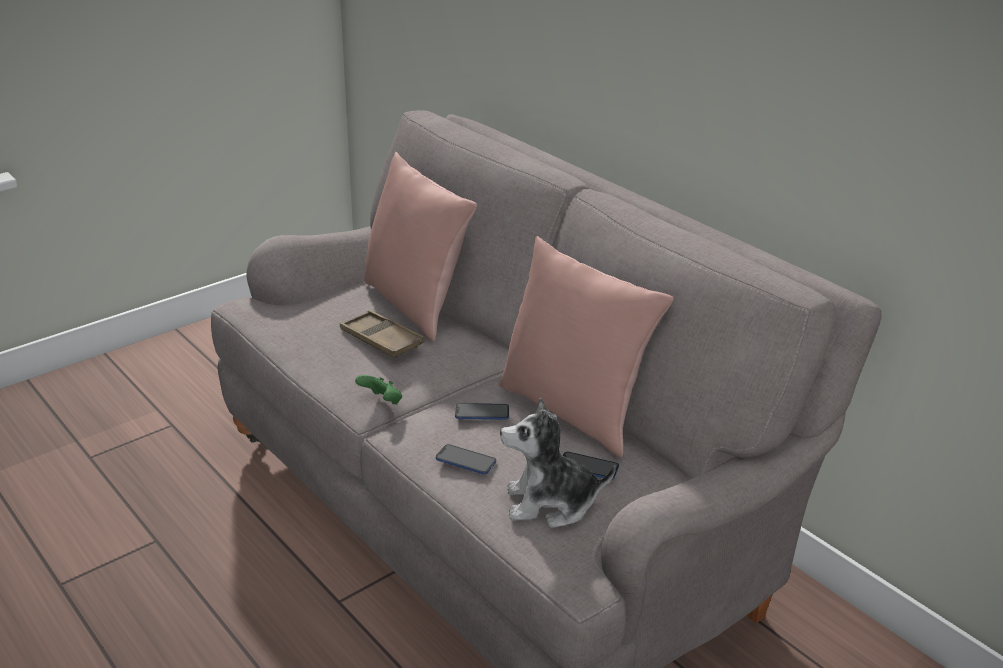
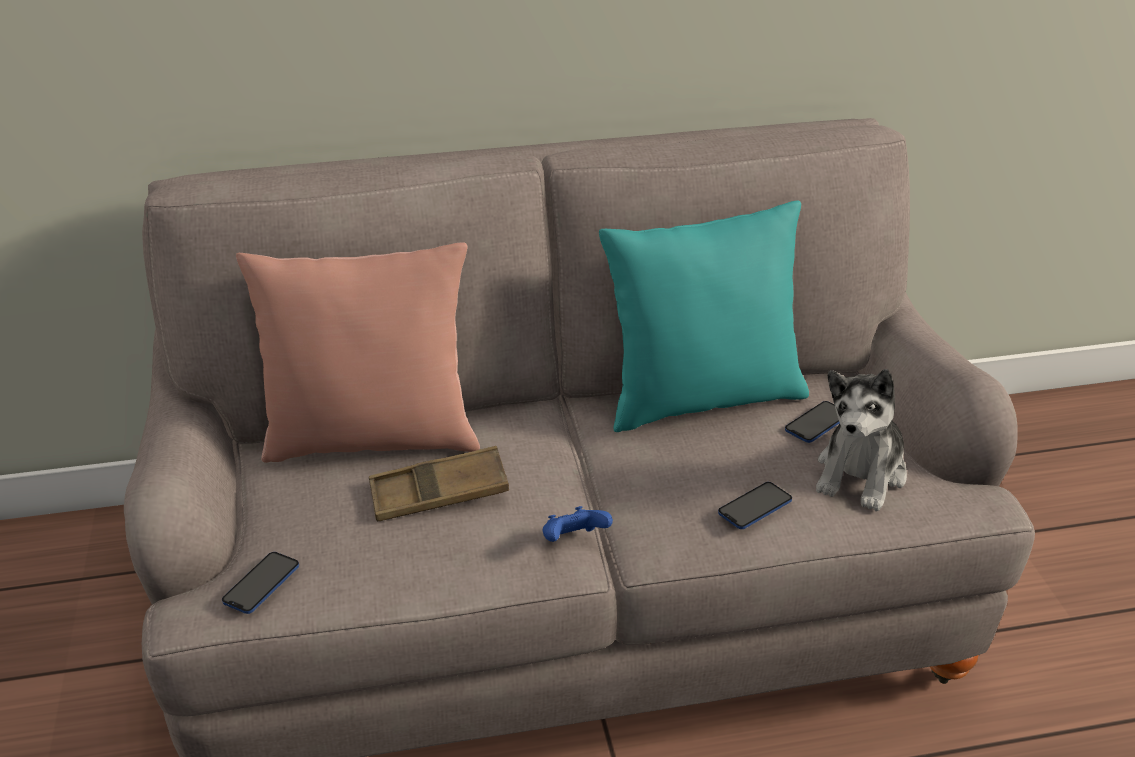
camera: 60 degrees left, 5 degrees up
green game controller [355,375,402,404] -> blue game controller [543,506,613,542]
phone [455,403,509,420] -> phone moved to [222,552,299,614]
pink pillow [499,236,673,457] -> turquoise pillow [599,200,809,432]

